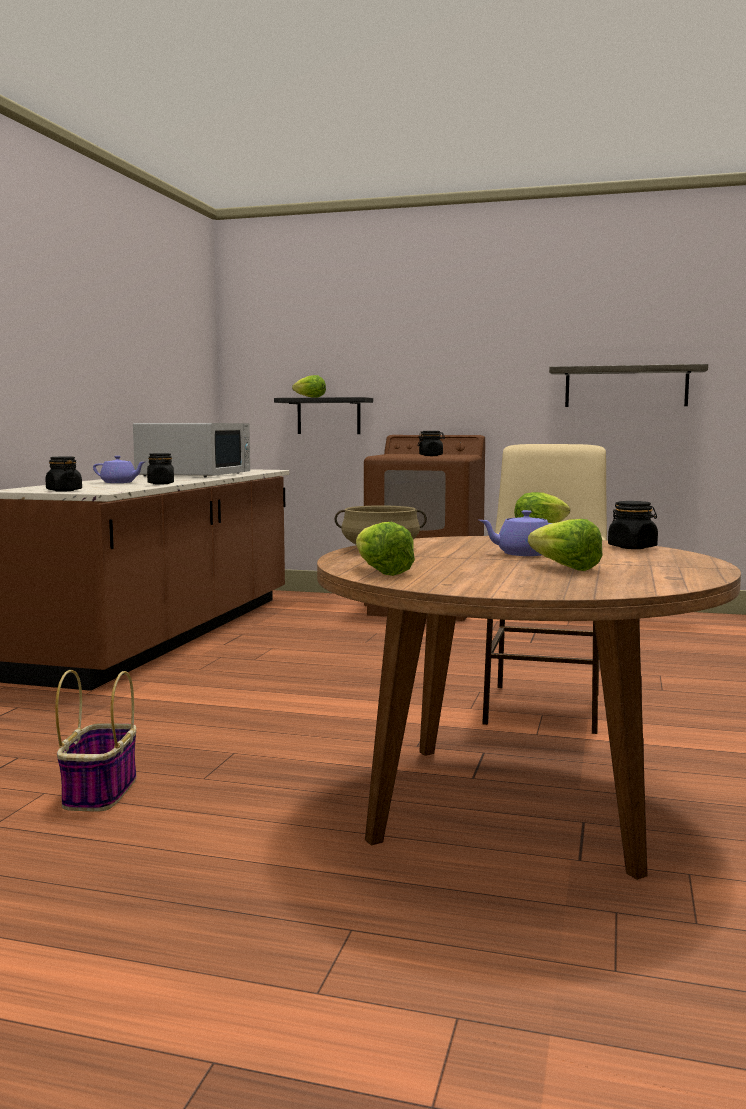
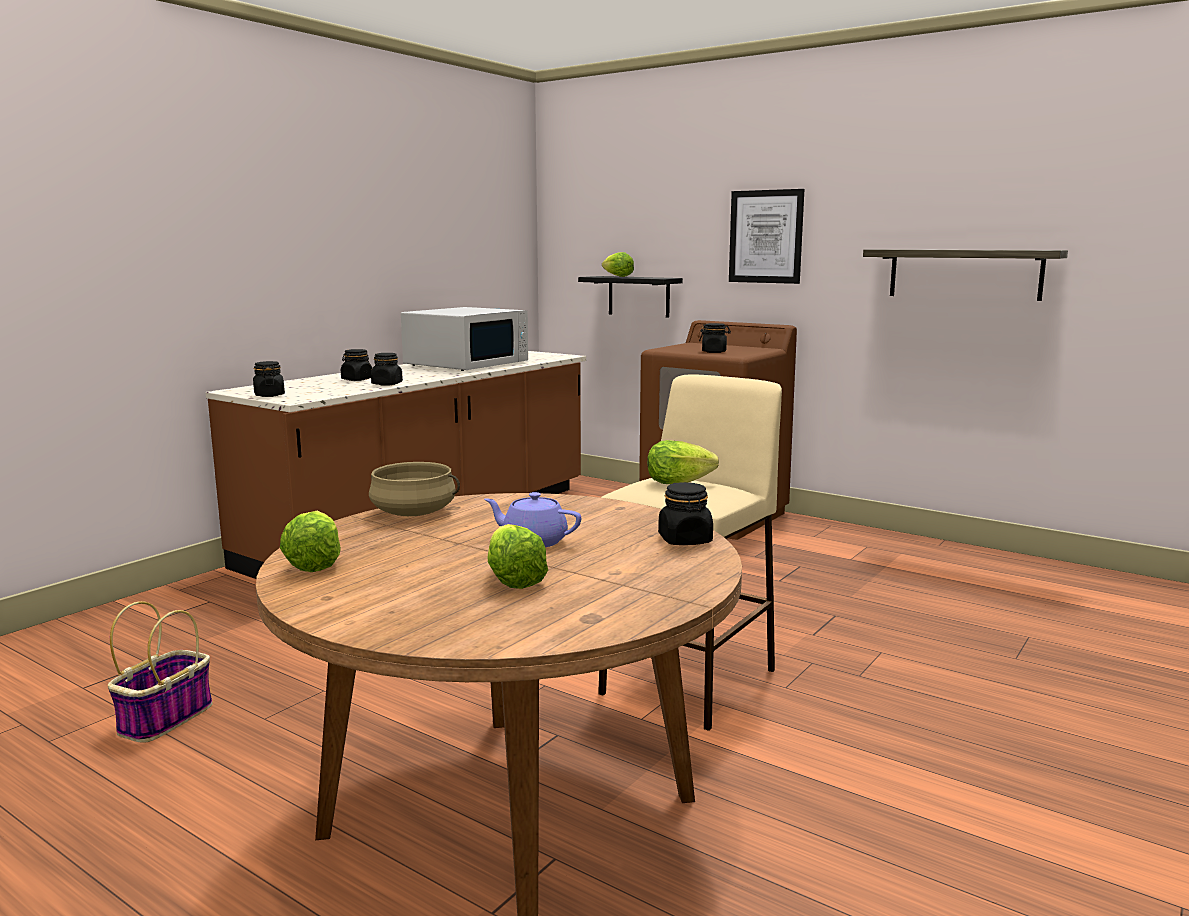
camera: 20 degrees right, 5 degrees up
purple teapot [93,456,145,483] -> black jar [341,349,372,381]
none -> picture [729,189,804,284]

